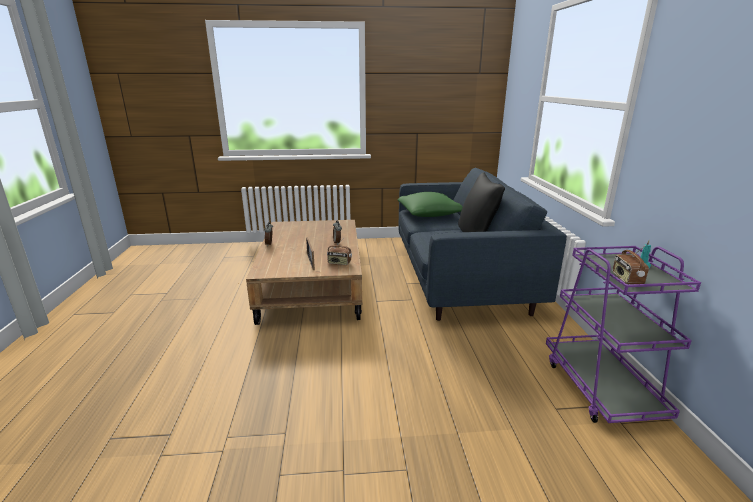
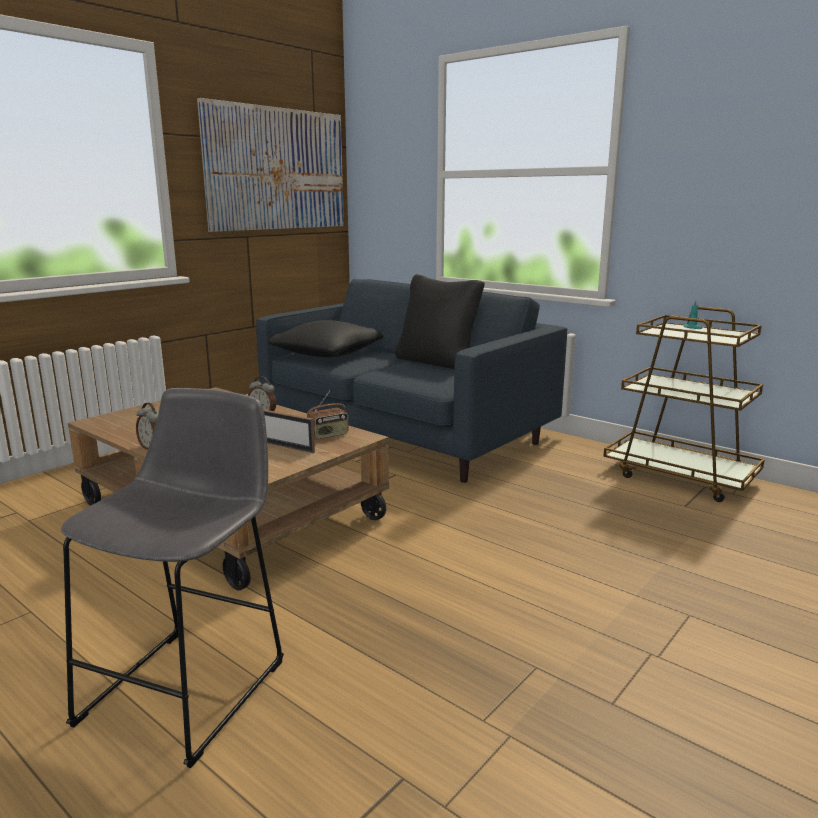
camera: 45 degrees left, 5 degrees down
green pillow [398,192,463,217] -> black pillow [268,320,383,357]
purple cart [546,246,701,423] -> brown cart [603,307,765,502]
radio [612,245,649,284] -> none
none -> grey stool [61,388,284,768]
none -> picture [197,98,344,232]

